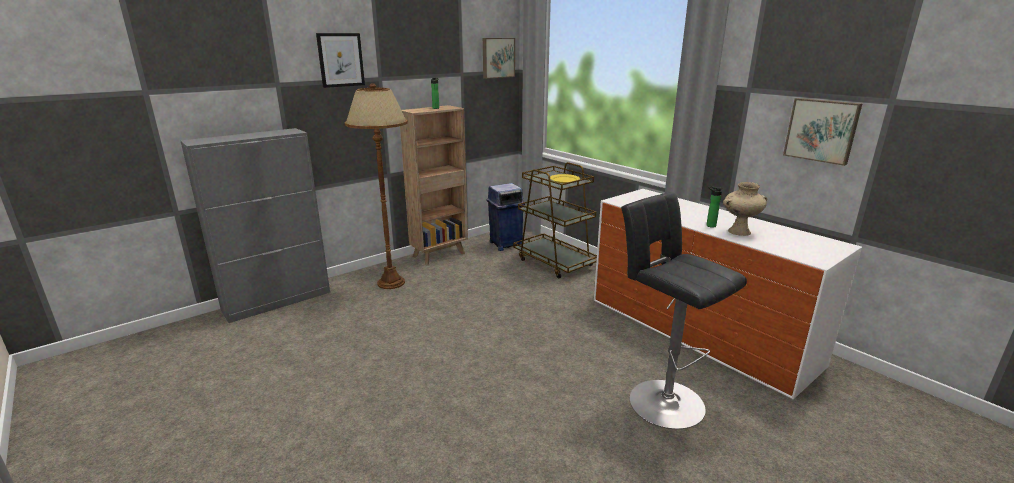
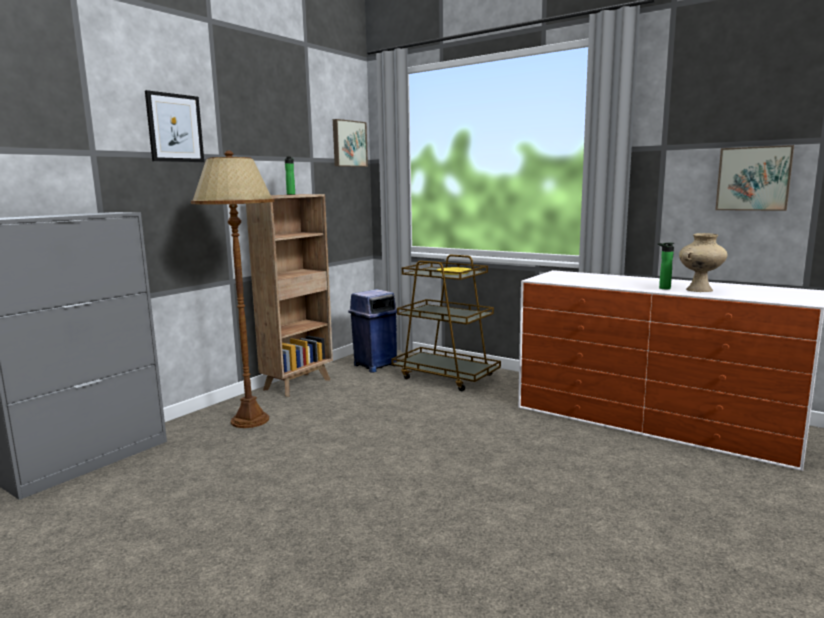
camera: 15 degrees left, 10 degrees down
black stool [621,192,747,429] -> none

